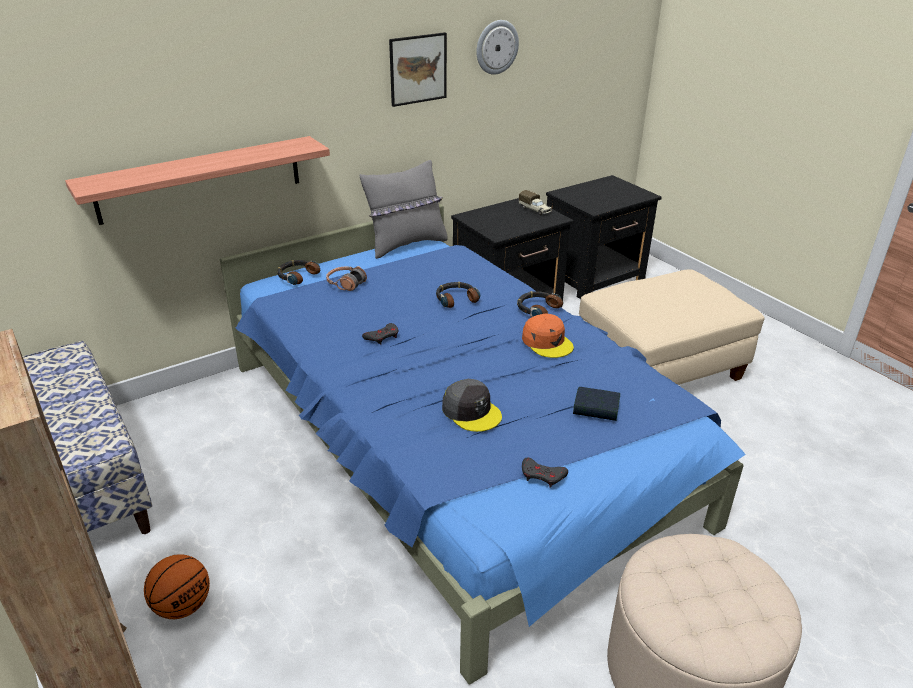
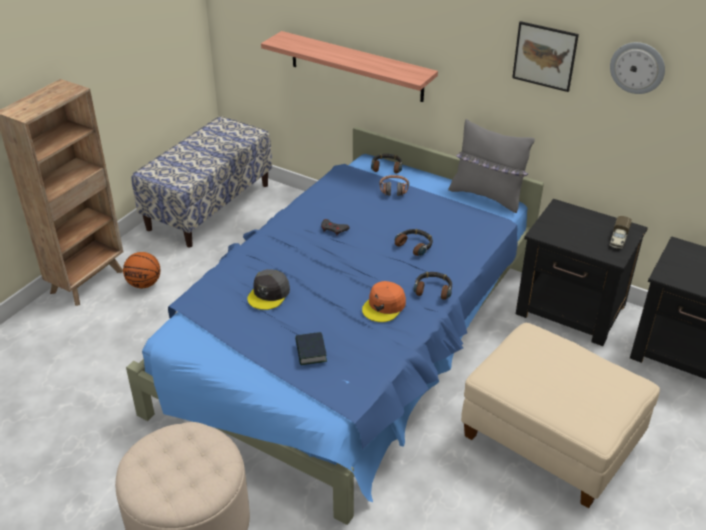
camera: 65 degrees right, 5 degrees up
grey game controller [522,457,568,487] -> none

